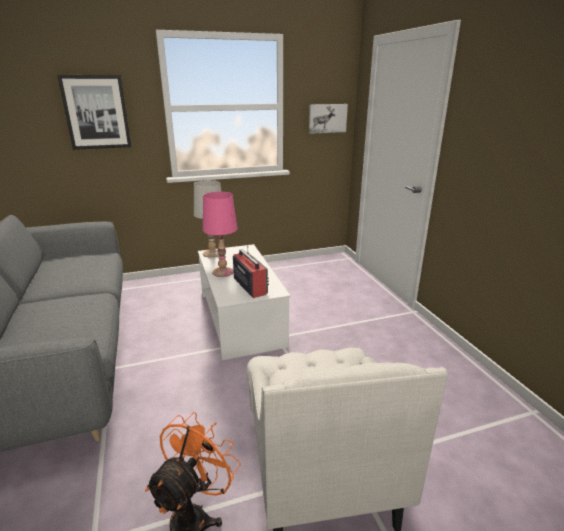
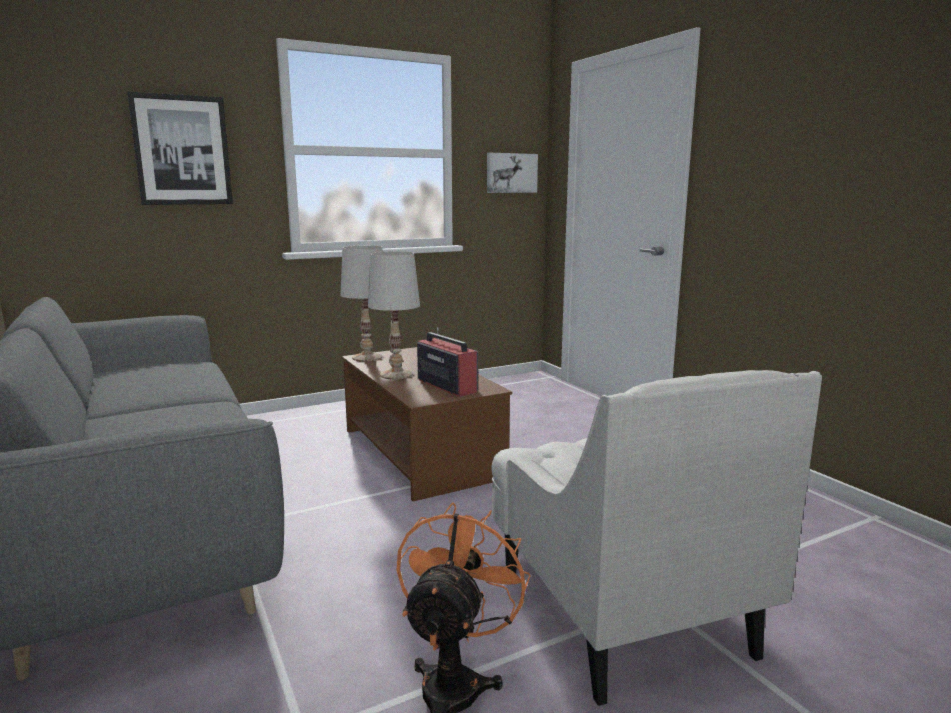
camera: 10 degrees left, 10 degrees down
white coffee table [198,244,290,360] -> brown coffee table [342,347,512,501]
pink table lamp [203,192,238,277] -> white table lamp [368,251,420,380]

